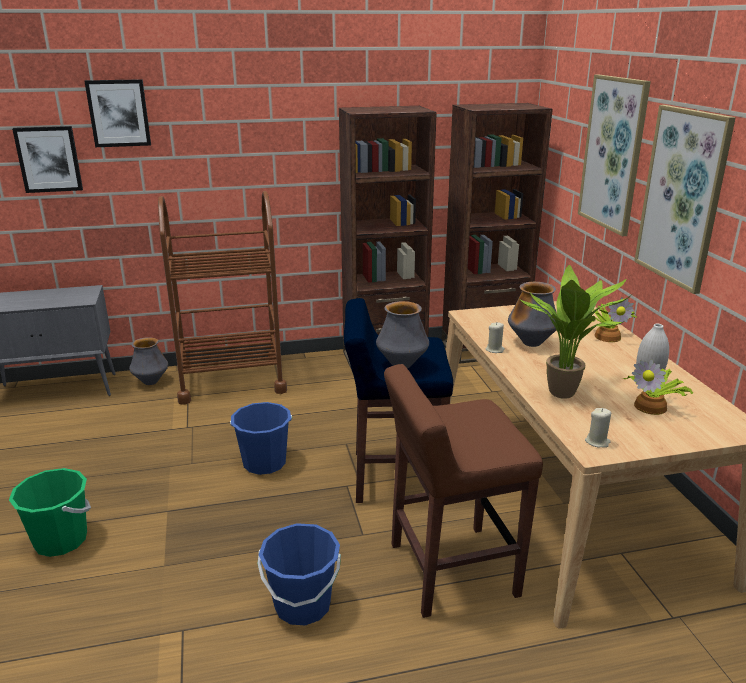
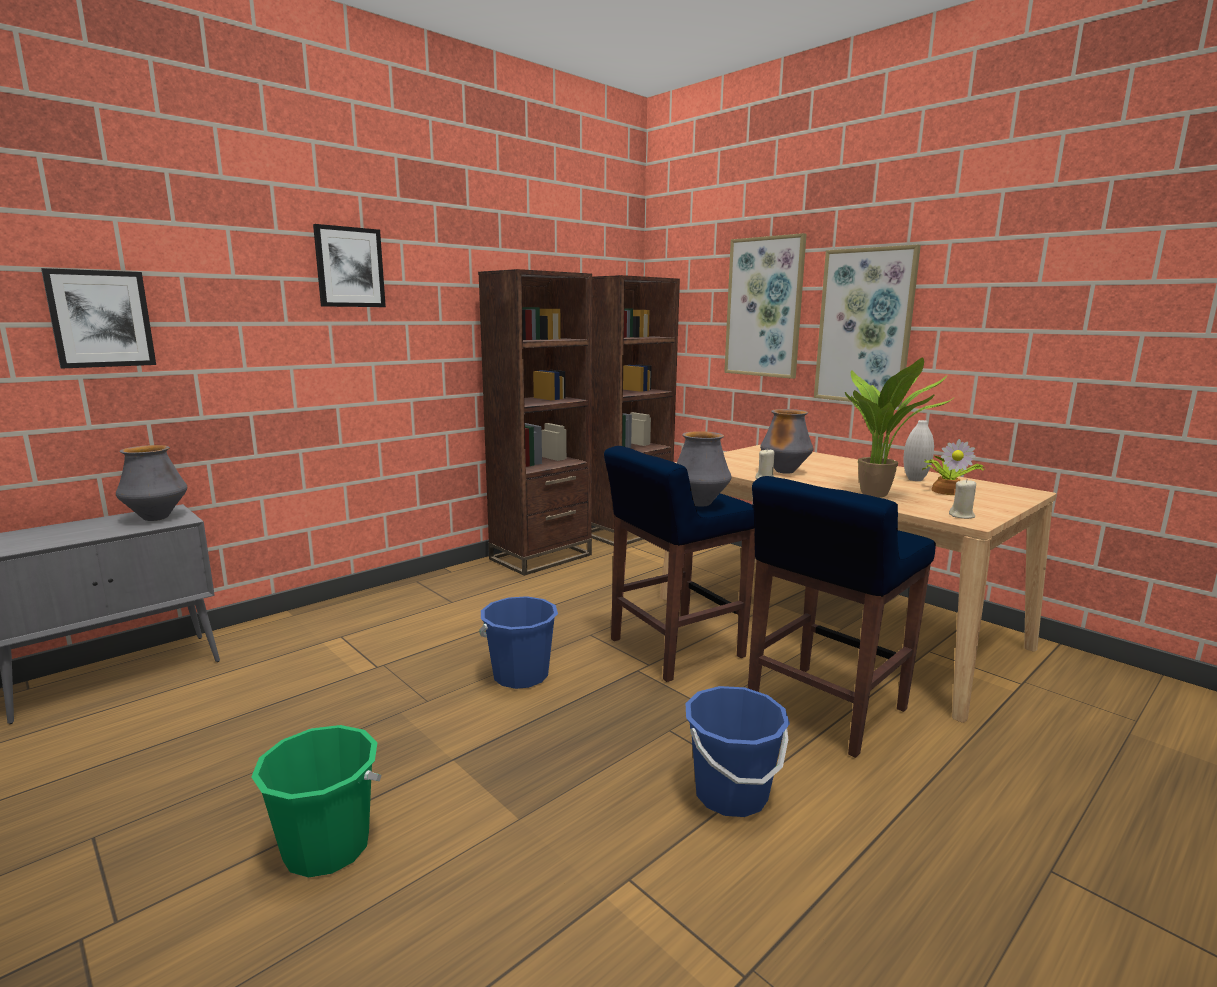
camera: 30 degrees left, 10 degrees down
picture [85,79,151,147] -> picture moved to [313,224,386,307]
vase [129,337,168,385] -> vase moved to [116,445,187,521]
brown cart [158,191,287,405] -> none
brown stool [384,364,543,618] -> blue stool [748,476,936,758]
potted plant [591,297,638,342] -> none

